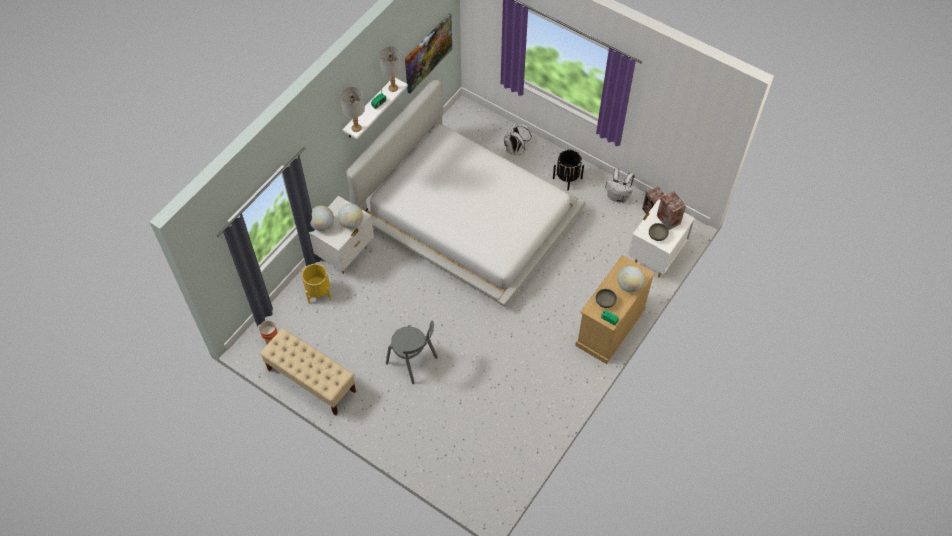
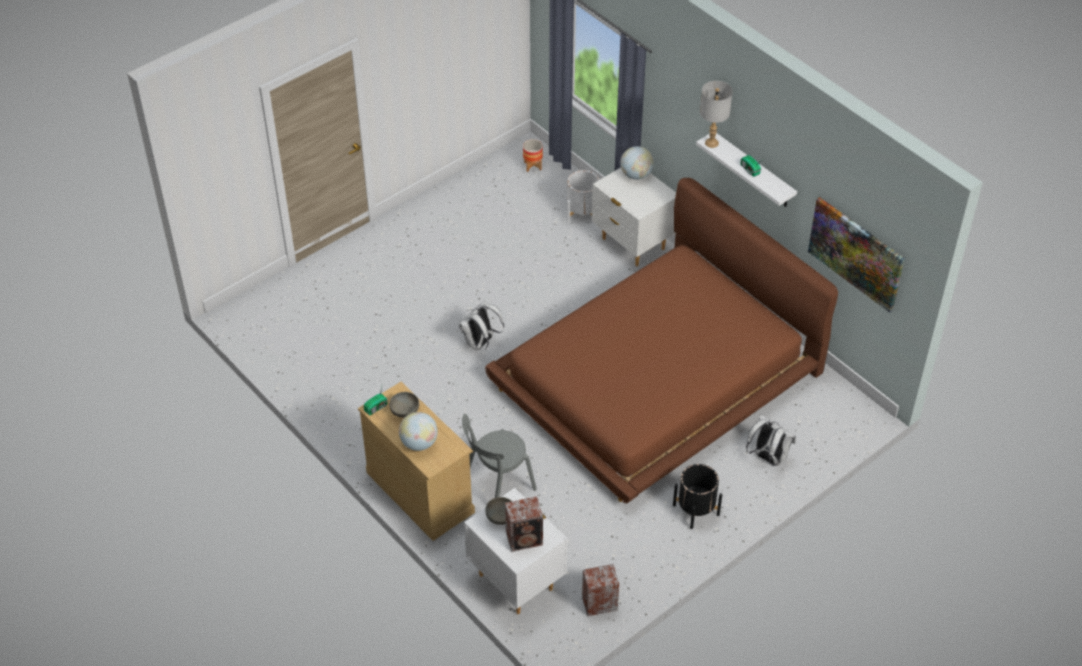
camera: 105 degrees right, 10 degrees down
beige bench [260,328,356,416] -> none
yellow planter [302,264,332,304] -> white planter [567,170,600,225]
globe [338,204,363,229] -> none
white bed [346,80,585,307] -> brown bed [485,178,838,504]
grey table lamp [379,46,402,92] -> none
grey chair [386,320,438,384] -> grey chair moved to [462,414,537,498]
white backpack [605,168,635,203] -> white backpack moved to [459,300,504,350]

